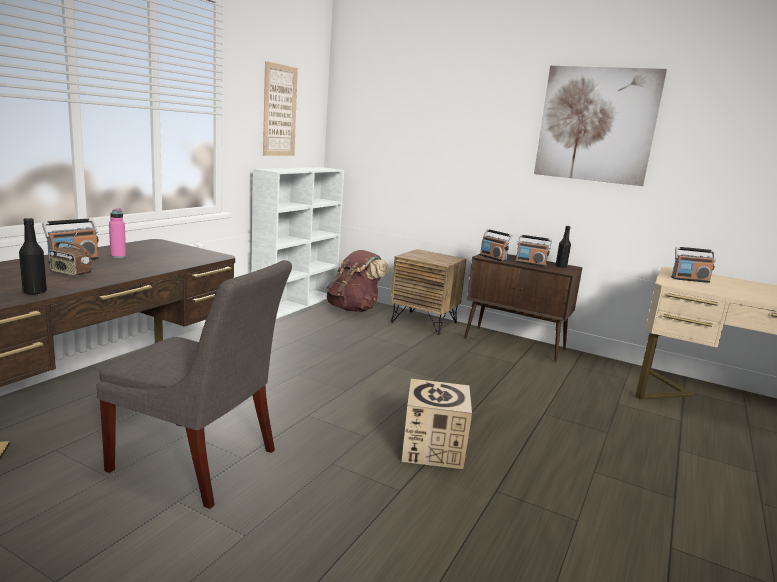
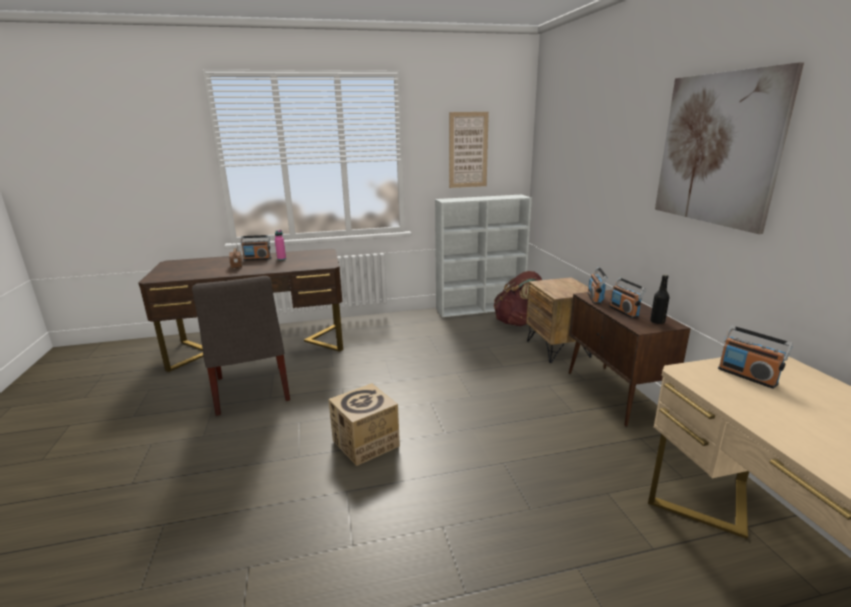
camera: 50 degrees right, 5 degrees up
black bottle [19,218,47,295] -> none

